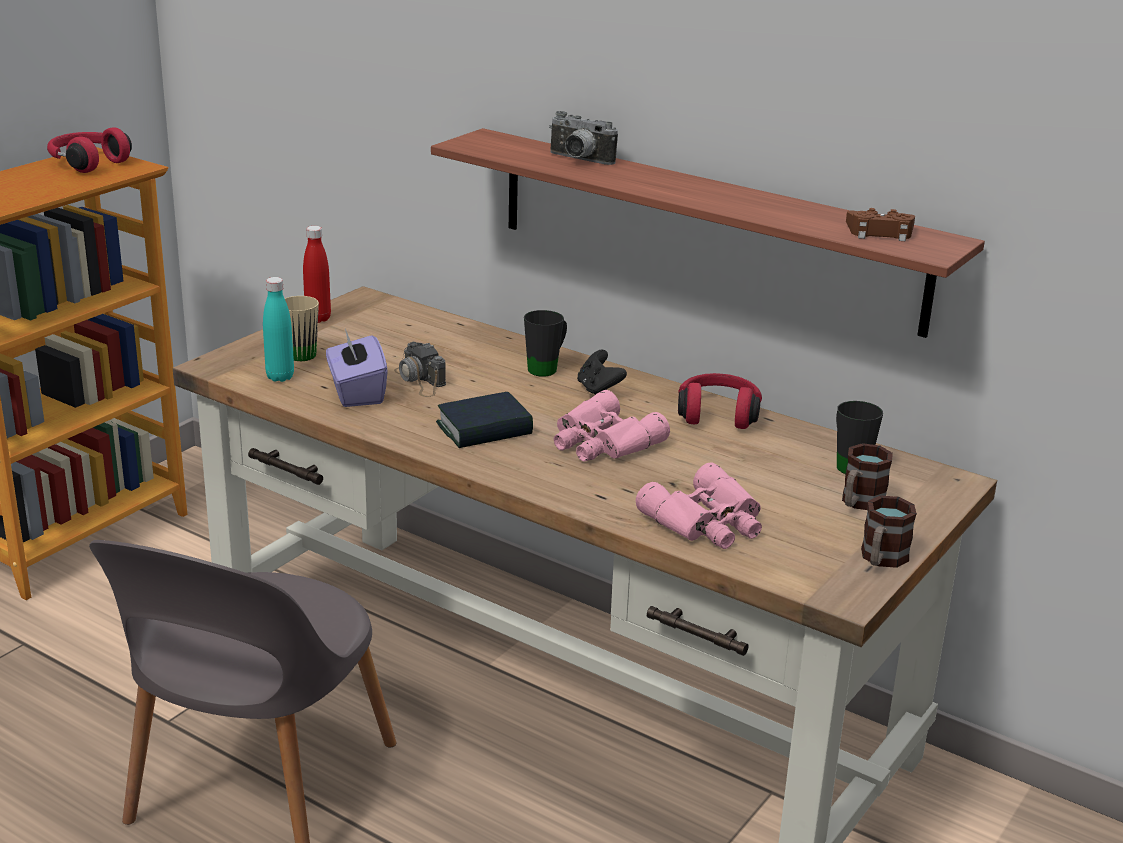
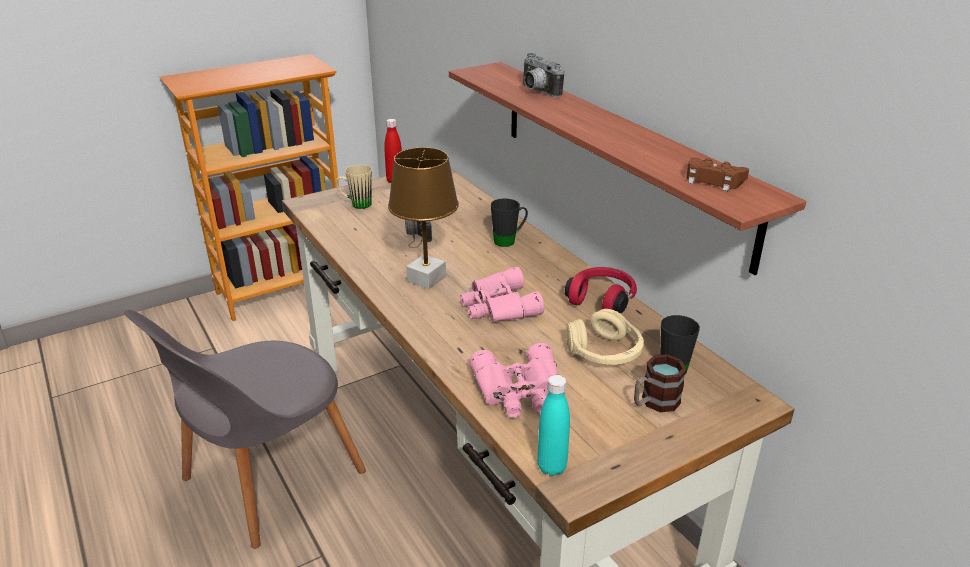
camera: 25 degrees right, 5 degrees up
red headphones [47,127,132,173] -> none
turquoise bottle [263,277,294,382] -> turquoise bottle moved to [537,375,570,476]
purple tissue box [326,328,388,407] -> none
book [436,392,533,448] -> brown table lamp [388,148,459,289]
black game controller [577,350,627,395] -> none
mug [861,495,917,568] -> none
none -> beige headphones [566,309,644,365]

